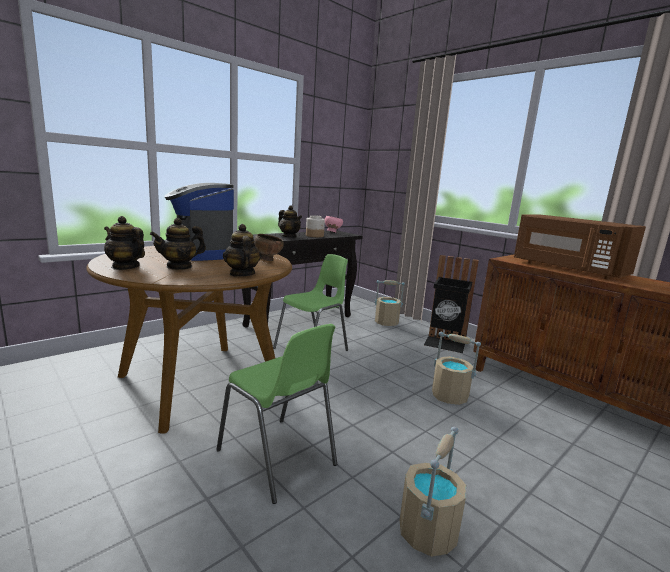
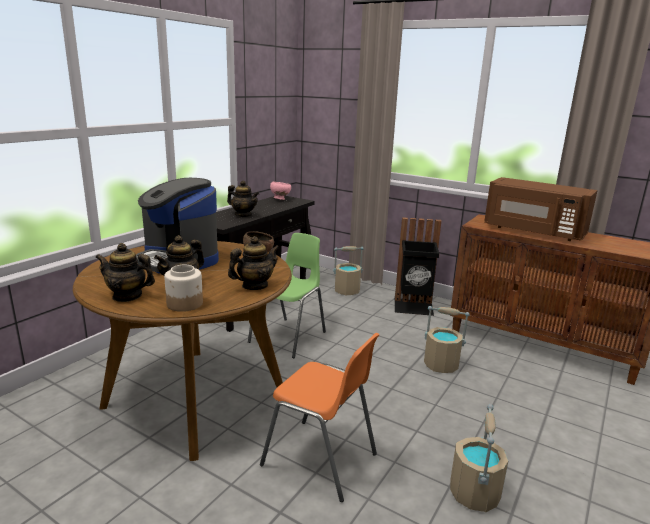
camera: 15 degrees left, 5 degrees up
green chair [216,324,337,504] -> orange chair [260,333,380,502]
teapot [223,224,261,277] -> teapot turned 90 degrees clockwise [228,236,279,290]
jar [306,215,325,237] -> jar moved to [164,265,203,312]

